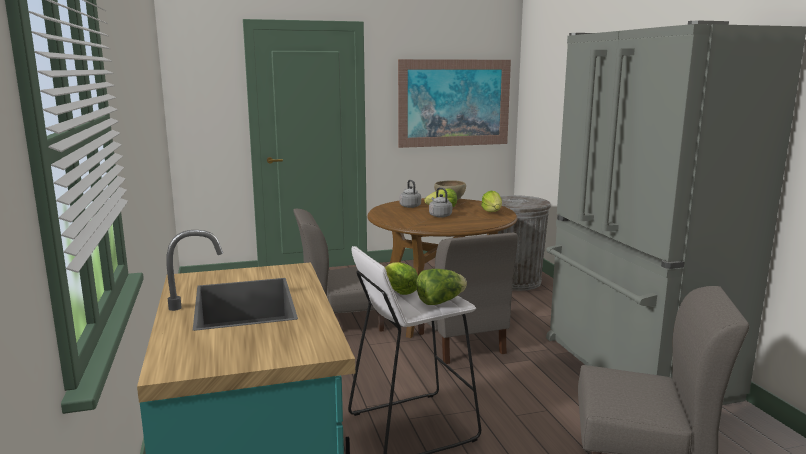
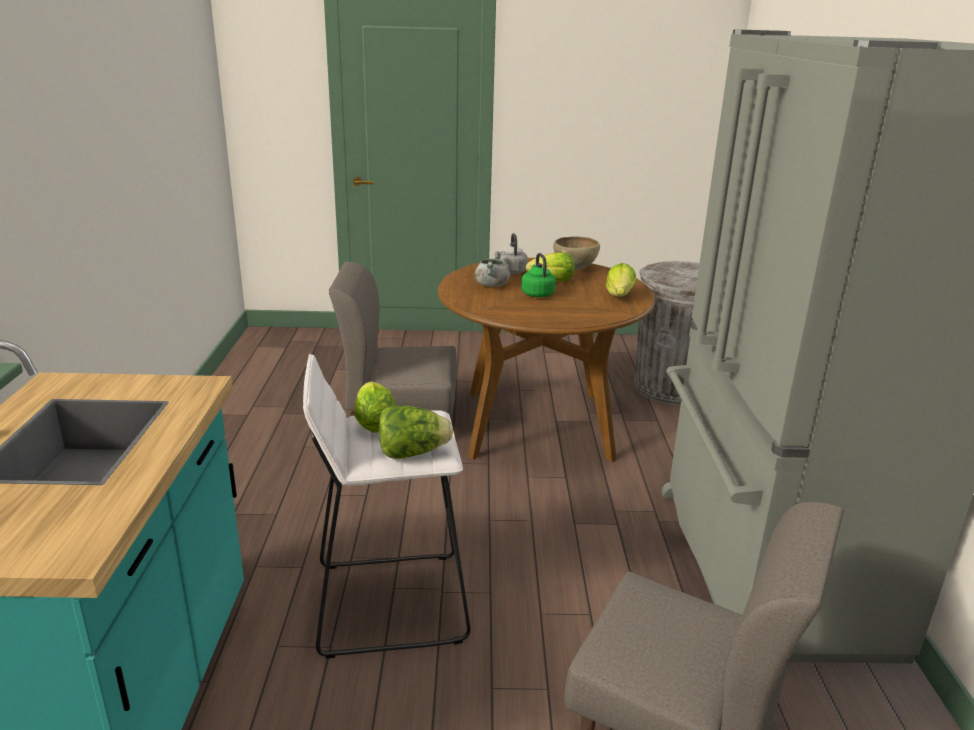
camera: 15 degrees right, 10 degrees up
picture [398,59,511,148] -> none
grey chair [418,232,518,364] -> none
grey kettle [429,187,452,217] -> green kettle [521,253,556,297]
none -> grey cooking pot [475,251,510,287]

